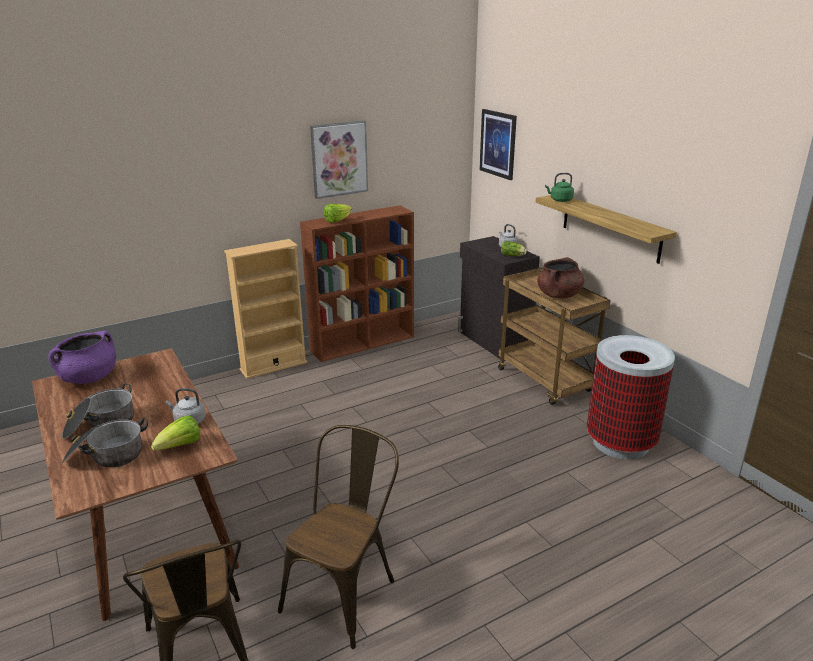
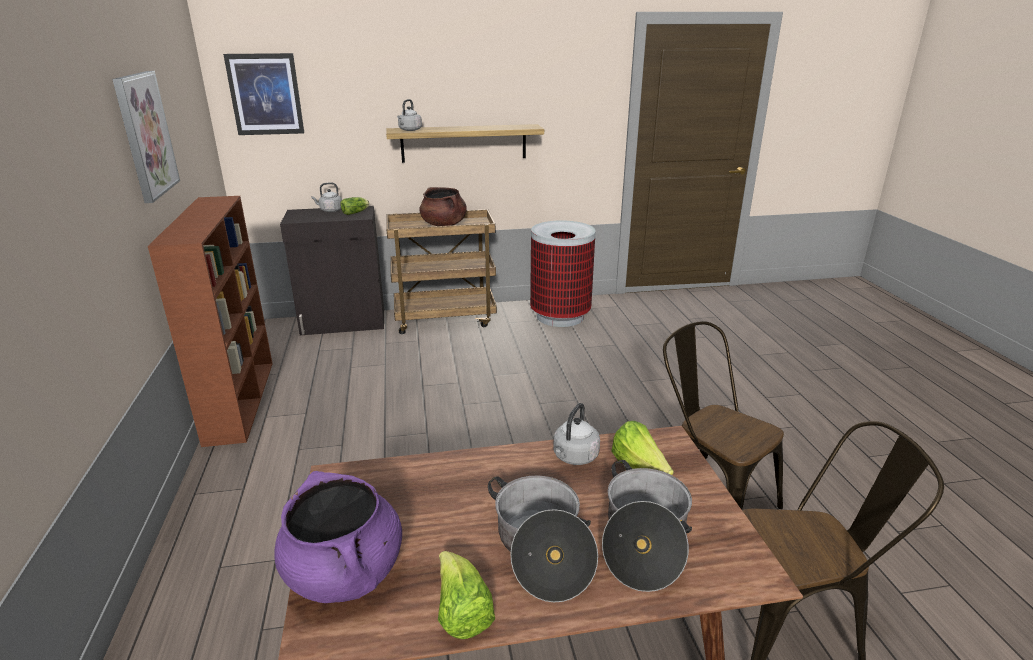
camera: 70 degrees left, 0 degrees up
beige bookcase [224,239,307,379] -> none
lettuce [324,204,352,223] -> lettuce moved to [438,551,495,639]
green kettle [545,173,574,202] -> grey kettle [397,99,422,131]

